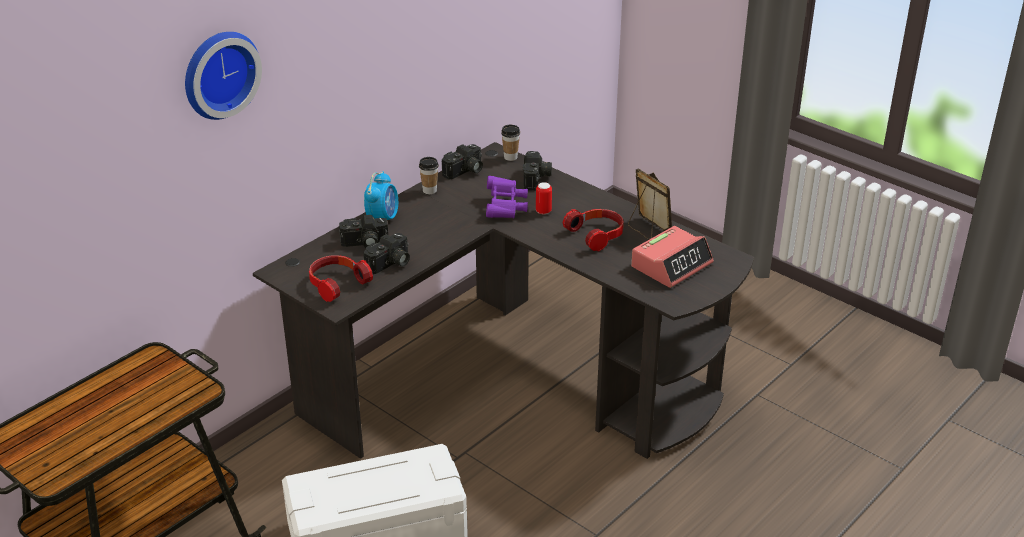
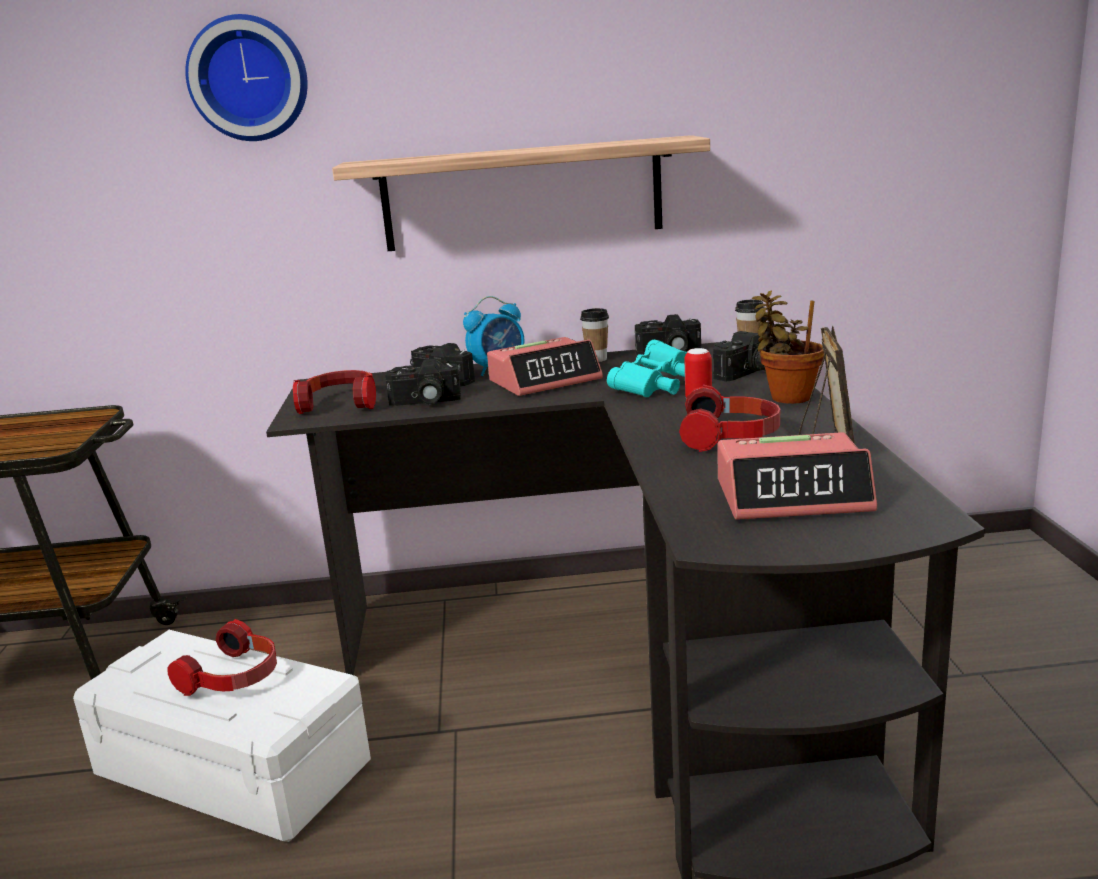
camera: 45 degrees right, 15 degrees down
purple binoculars [486,176,528,218] -> turquoise binoculars [607,340,687,397]
none -> headphones [167,619,277,696]
none -> shelf [332,135,710,251]
none -> alarm clock [487,337,603,396]
none -> potted plant [751,291,824,404]

